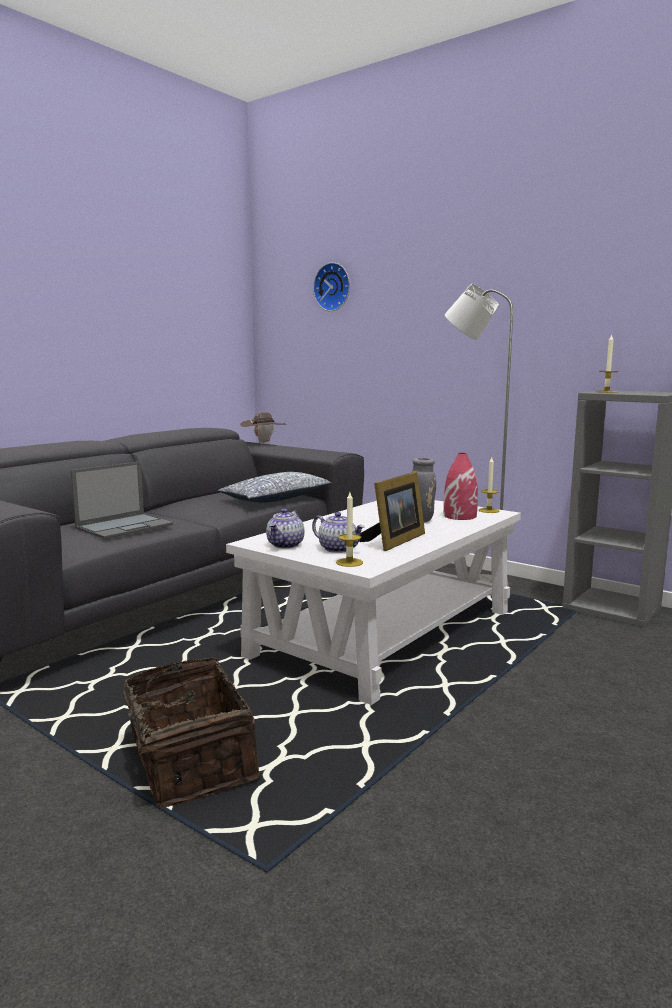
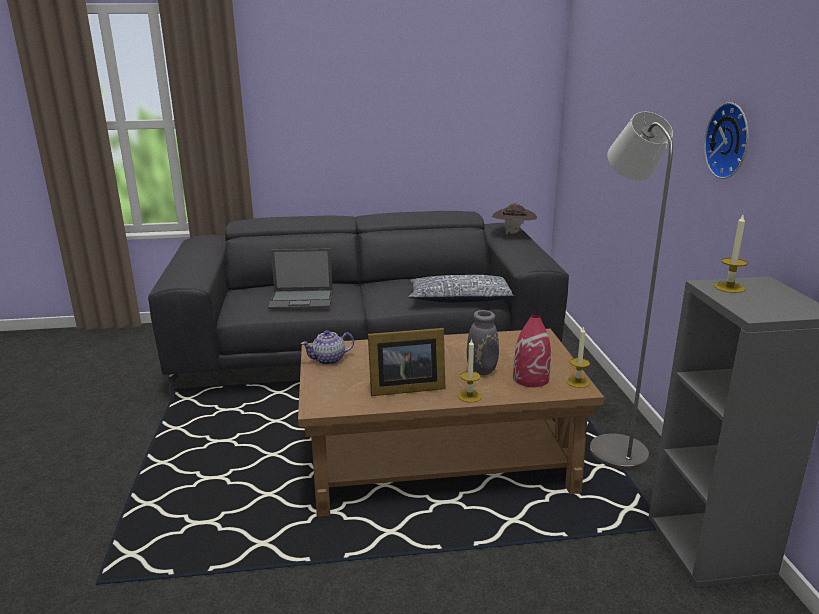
camera: 45 degrees right, 10 degrees up
basket [108,657,260,807] -> none
white coffee table [226,500,521,705] -> brown coffee table [298,329,604,517]
teapot [312,512,365,553] -> none
wall clock [313,262,350,311] -> wall clock moved to [704,102,749,179]
candle [336,492,363,567] -> candle moved to [458,338,482,403]

